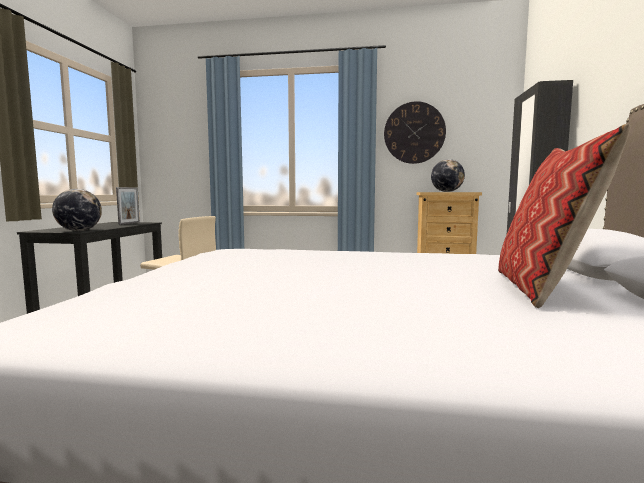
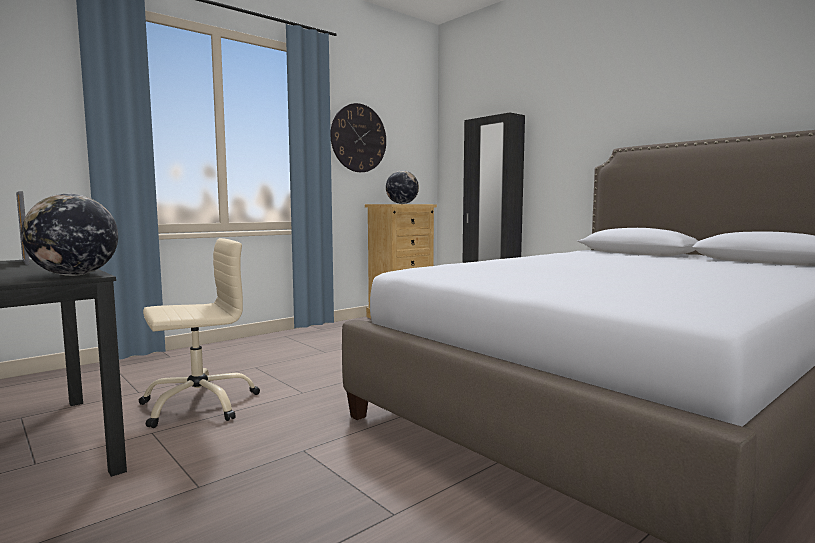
camera: 50 degrees left, 0 degrees up
pillow [498,124,631,308] -> none

